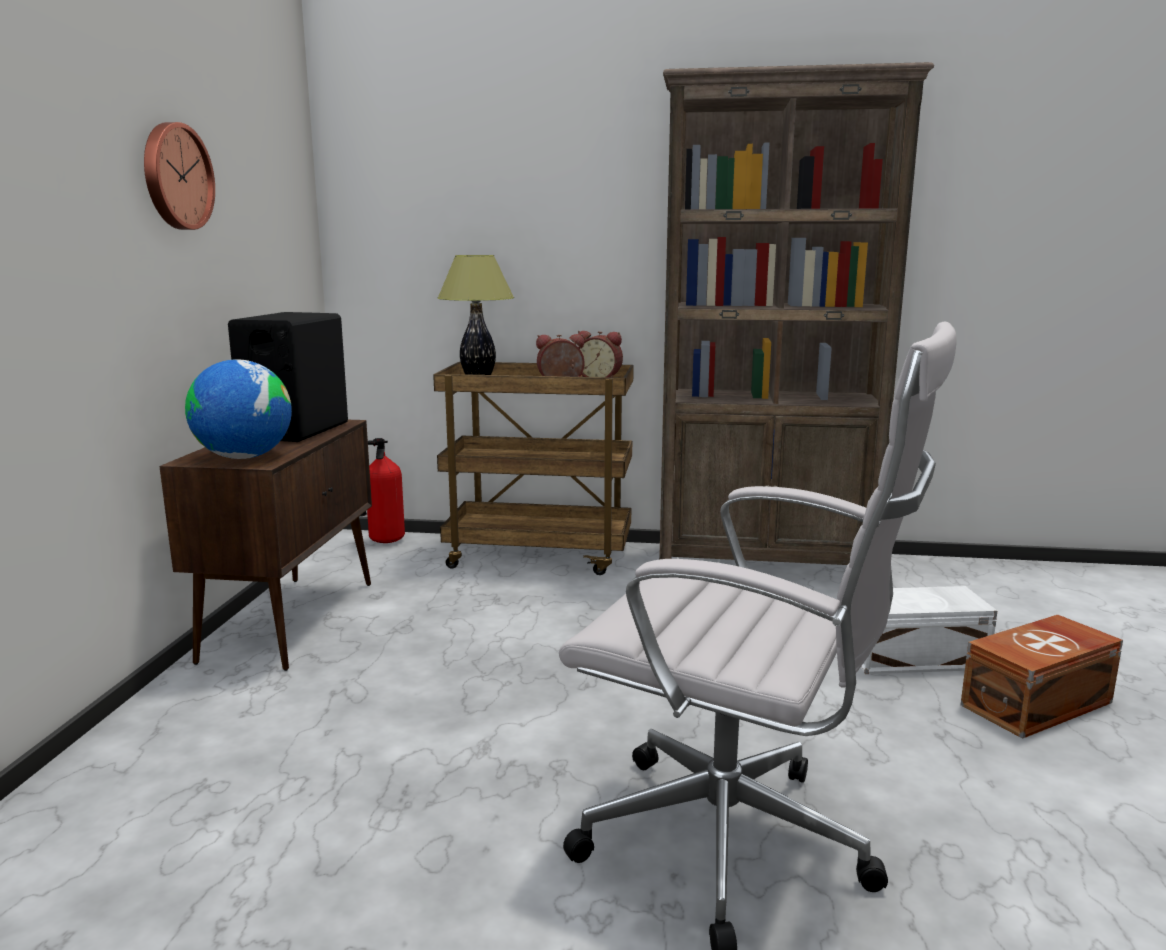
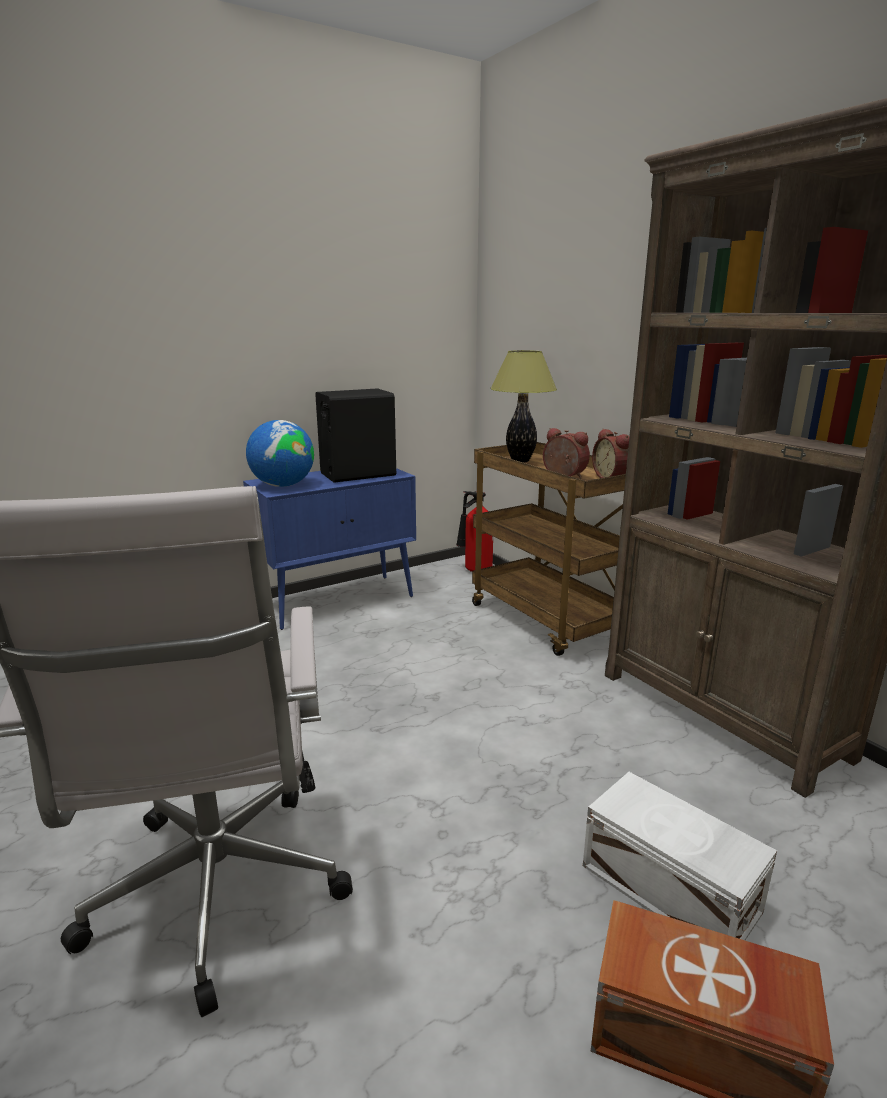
camera: 50 degrees right, 5 degrees up
wall clock [144,122,215,230] -> none
brown cabinet [159,420,372,671] -> blue cabinet [243,468,416,630]

